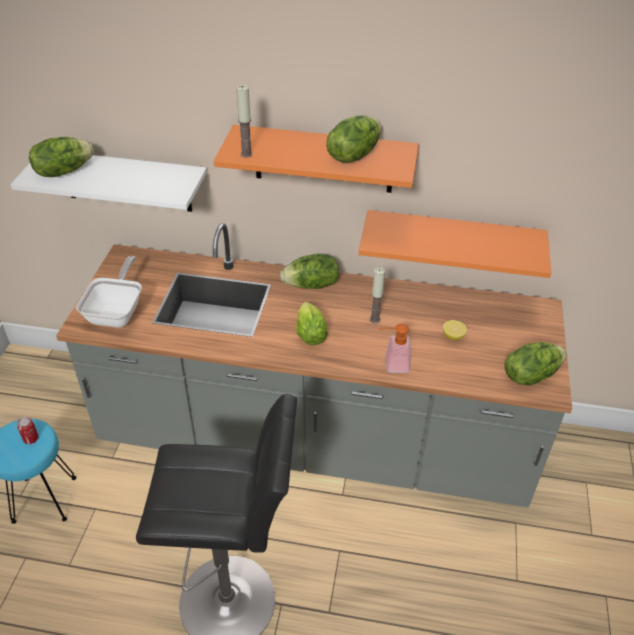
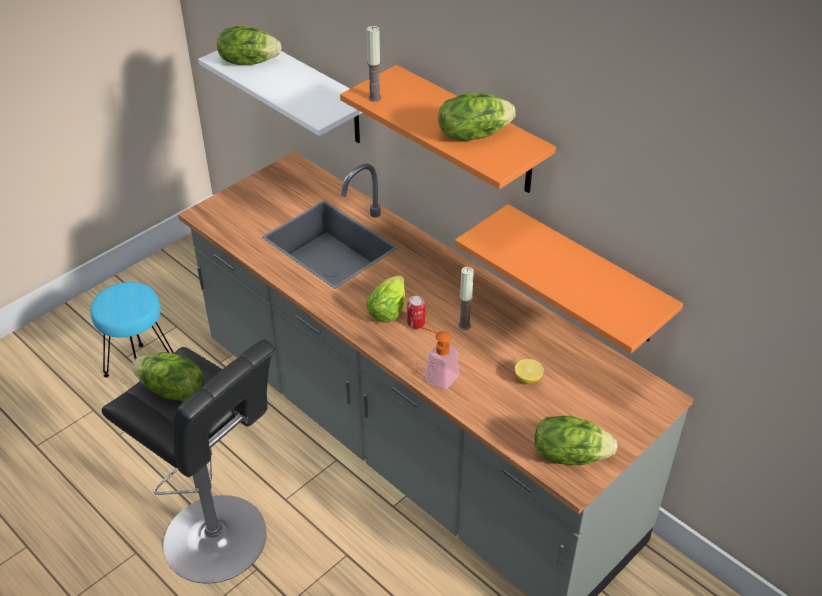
camera: 35 degrees right, 0 degrees up
can [17,417,39,444] -> can moved to [407,296,425,329]
frying pan [76,256,142,328] -> none
lettuce [280,254,339,289] -> lettuce moved to [132,352,203,401]

